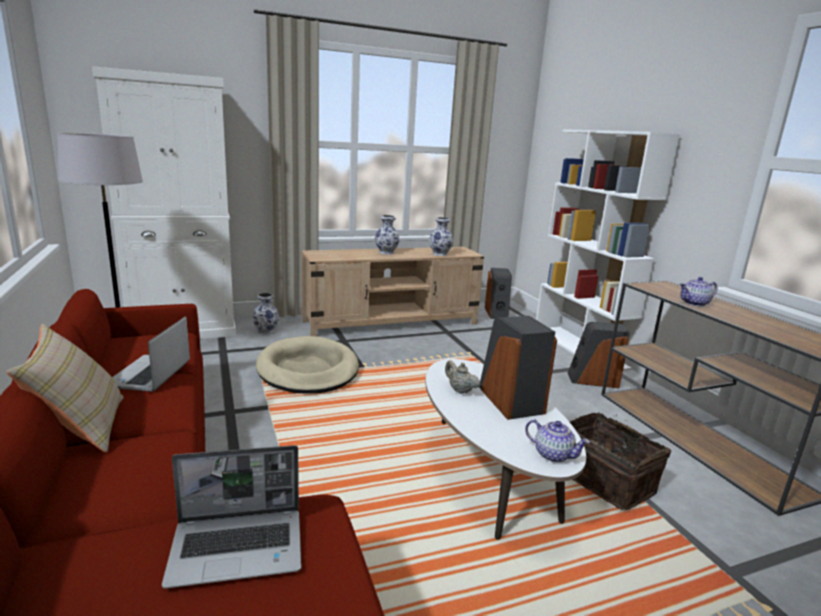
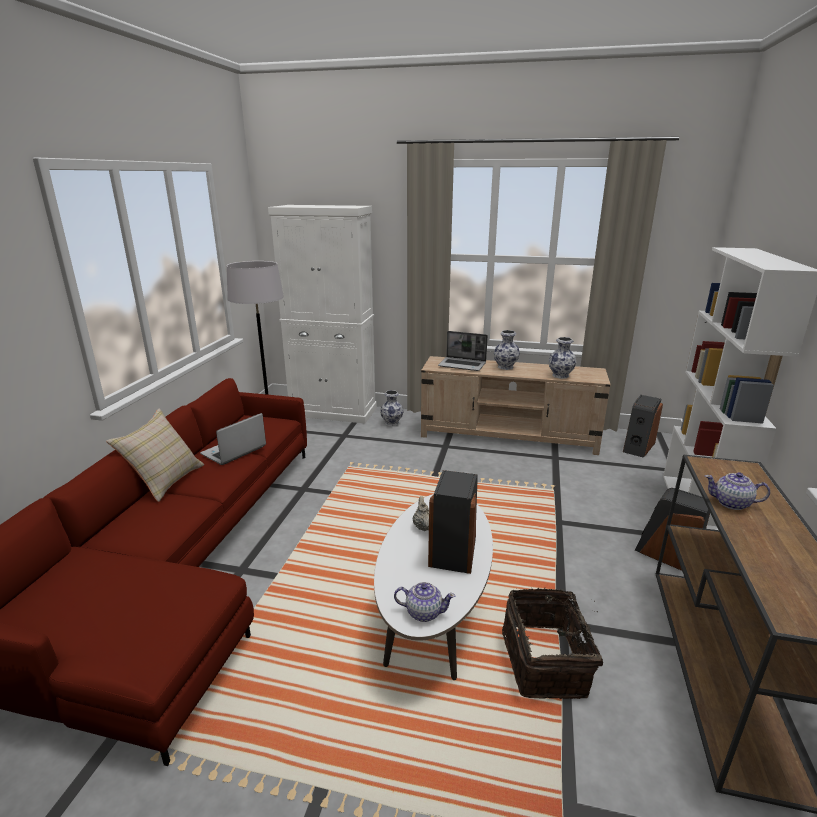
camera: 35 degrees right, 5 degrees up
laptop [162,445,302,589] -> laptop moved to [438,331,488,371]
beige dog bed [256,336,359,394] -> none
teapot [525,419,590,463] -> teapot turned 60 degrees counterclockwise [394,582,455,622]

